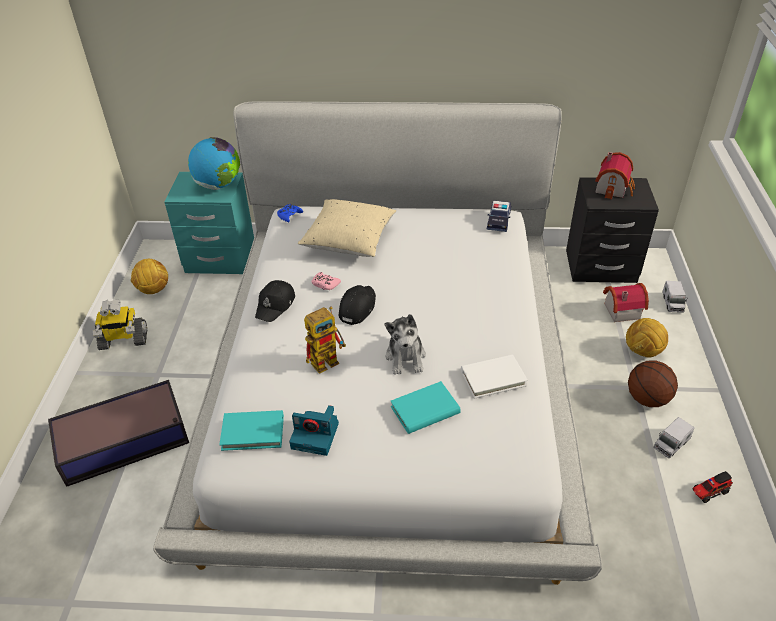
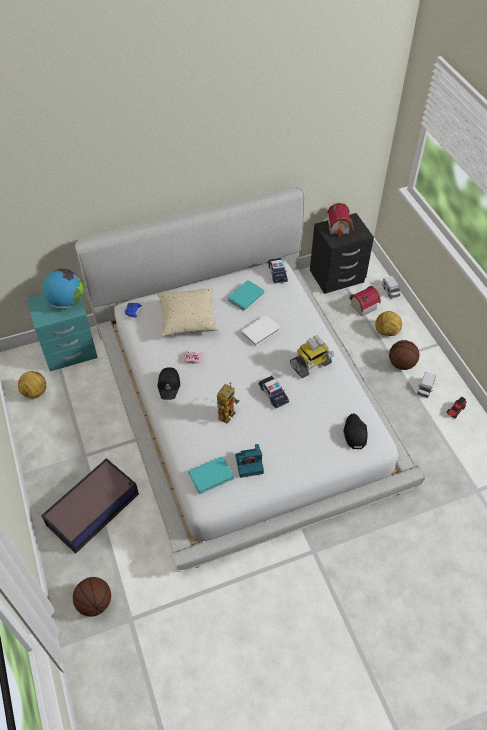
camera: 25 degrees left, 10 degrees up
toy robot [93,299,147,350] -> toy robot moved to [290,335,334,378]
black cap [339,285,376,325] -> black cap moved to [343,413,368,449]
plush toy [385,314,426,374] -> toy car [258,376,289,409]
turquoise book [390,381,461,434] -> turquoise book moved to [227,280,264,311]
white book [461,354,528,399] -> white book moved to [241,315,280,347]
none -> basketball [73,577,111,617]

